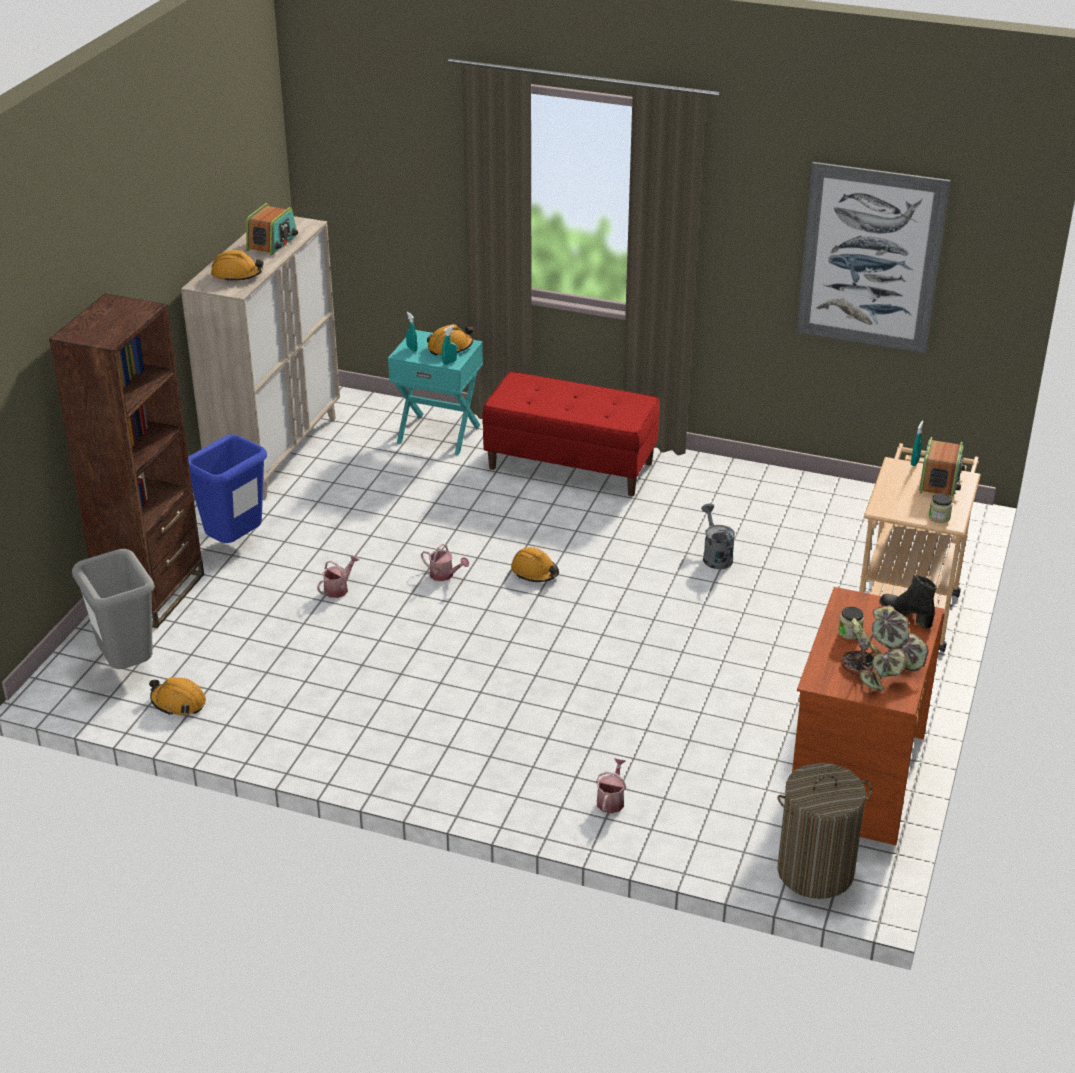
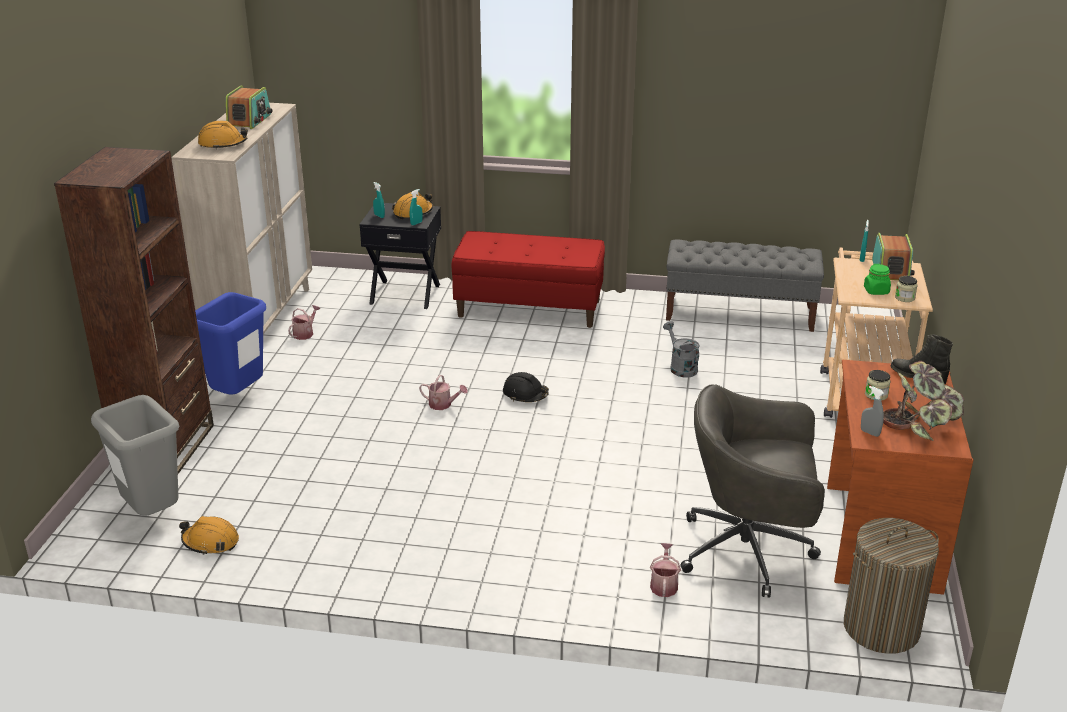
camera: 10 degrees left, 5 degrees down
watering can [317,555,359,598] -> watering can moved to [288,305,321,340]
turquoise nightstand [388,330,483,455] -> black nightstand [359,203,441,309]
orange hard hat [511,547,559,582] -> black hard hat [503,372,549,402]
picture [796,162,950,353] -> none
none -> grey bench [666,240,824,332]
none -> grey office chair [680,384,825,598]
none -> grey spray bottle [861,386,884,437]
none -> green jar [864,264,891,295]

